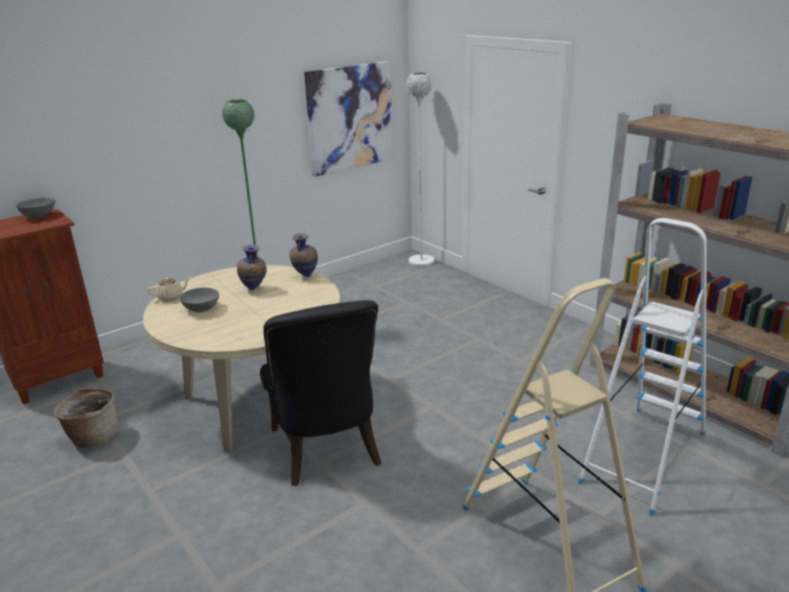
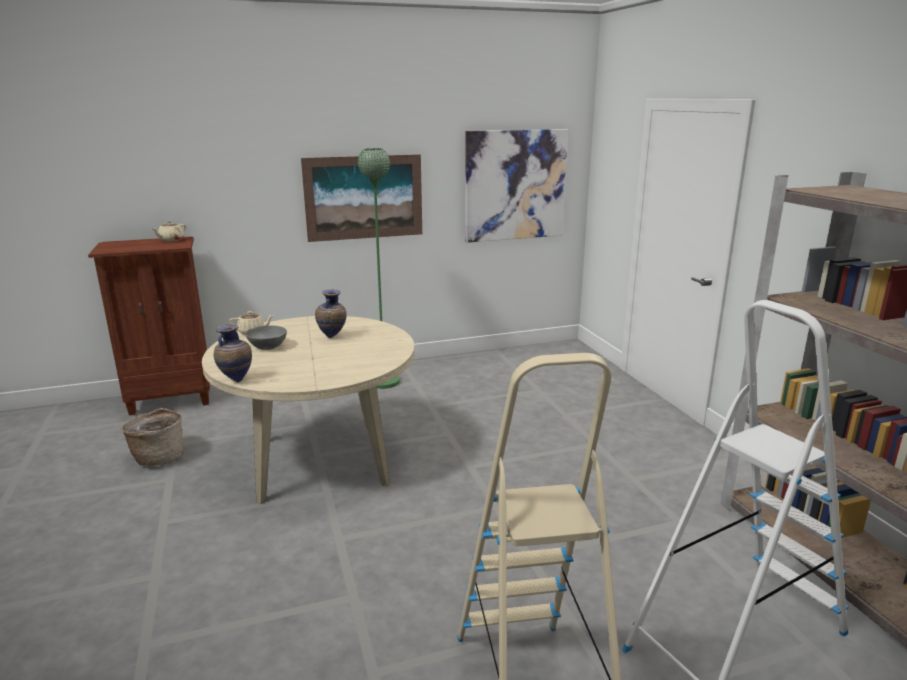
camera: 20 degrees right, 5 degrees down
grey bowl [16,197,55,218] -> beige teapot [151,221,186,242]
black chair [260,300,382,486] -> none
vase [290,233,318,277] -> vase moved to [214,324,252,383]
white floor lamp [407,72,434,267] -> none
none -> picture [301,154,422,242]

